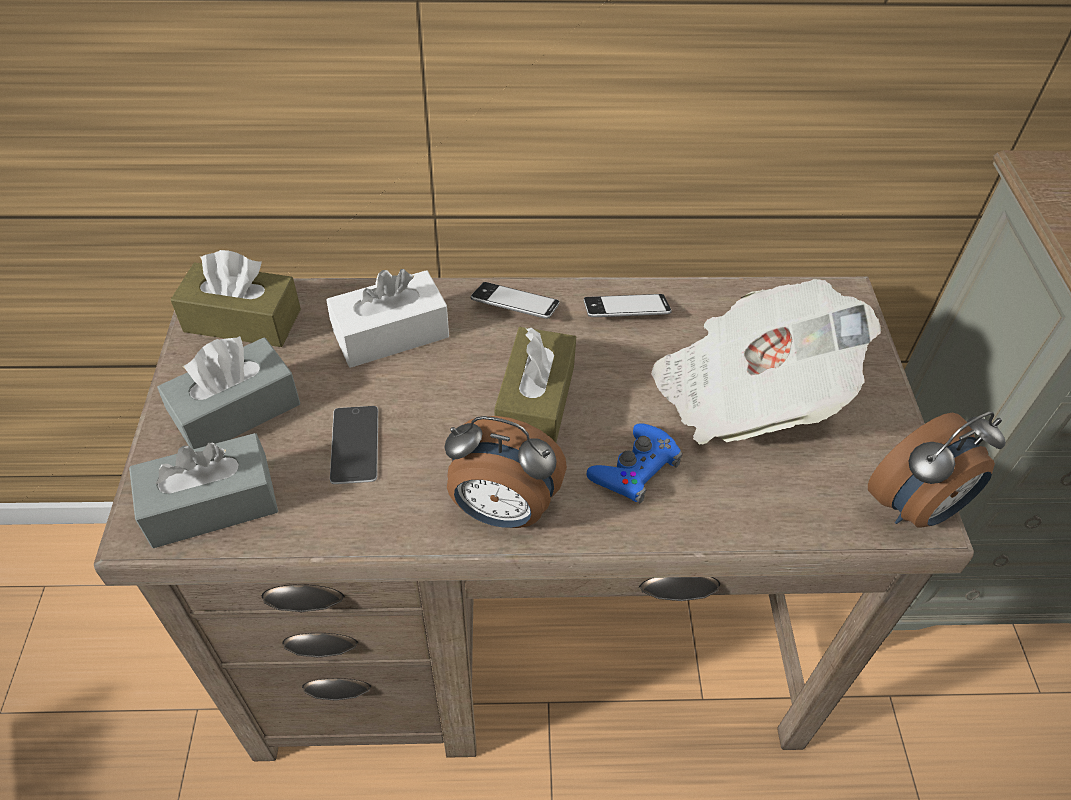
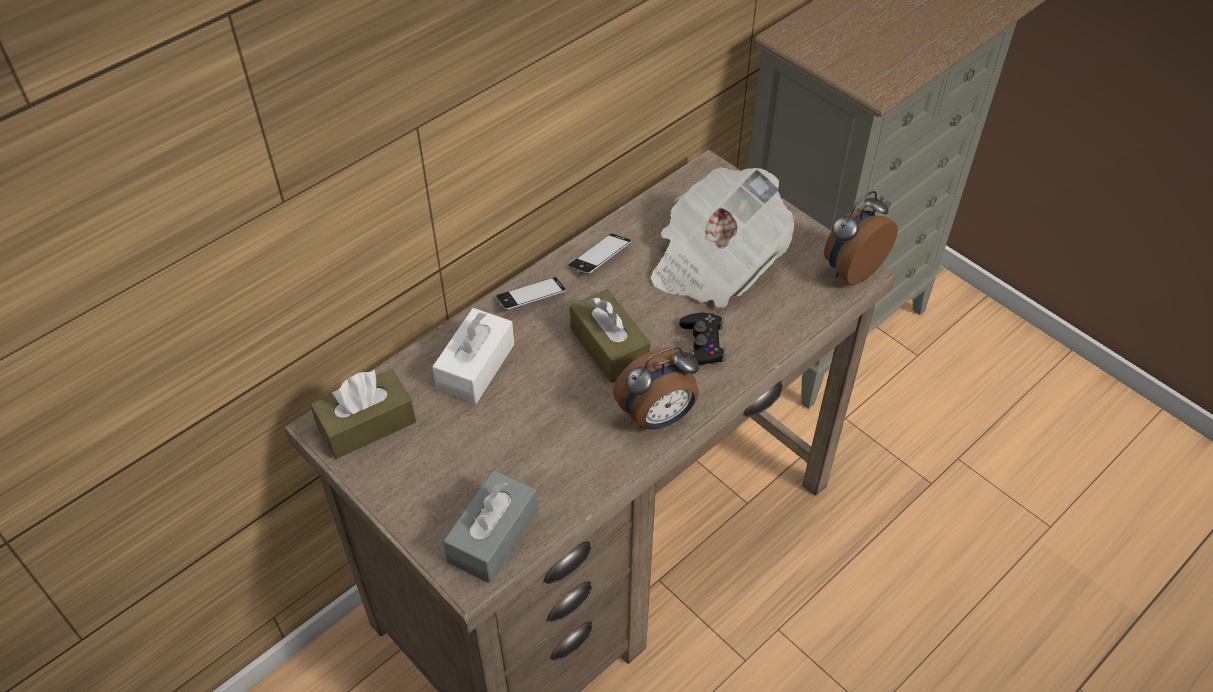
camera: 40 degrees left, 0 degrees up
grey tissue box [157,336,300,449] -> none
phone [330,406,378,484] -> none
blue game controller [587,423,683,504] -> black game controller [679,313,726,365]
alarm clock [868,412,1006,527] -> alarm clock turned 150 degrees counterclockwise [824,191,898,285]

